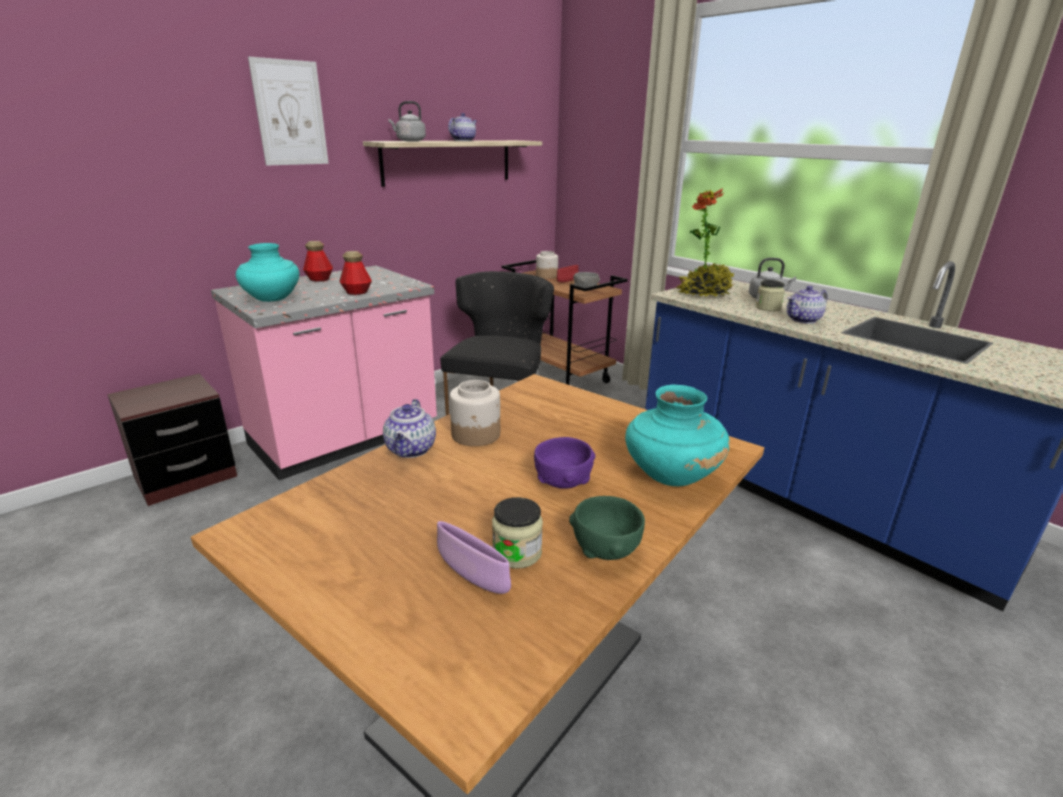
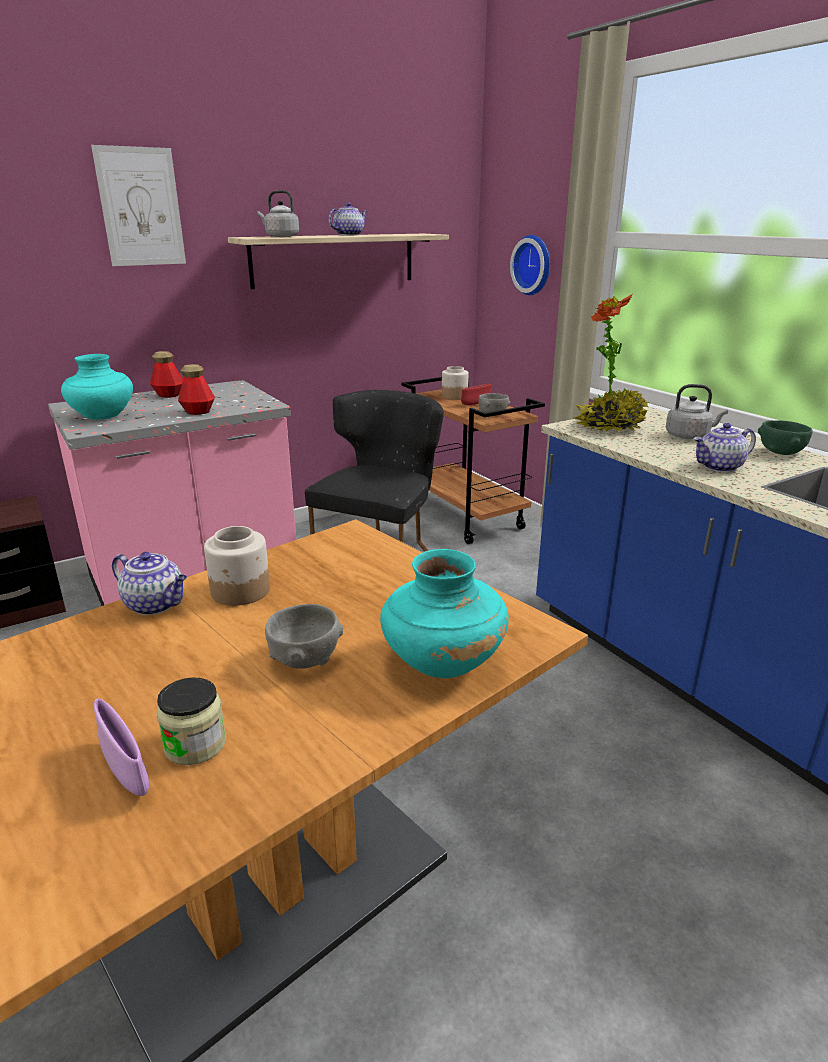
camera: 10 degrees right, 0 degrees up
teapot [383,399,436,458] -> teapot turned 75 degrees counterclockwise [112,552,187,615]
purple bowl [534,437,595,489] -> grey bowl [265,604,343,669]
green bowl [569,496,645,560] -> green bowl moved to [758,420,812,455]
jar [755,280,785,311] -> none
none -> wall clock [510,235,550,295]

